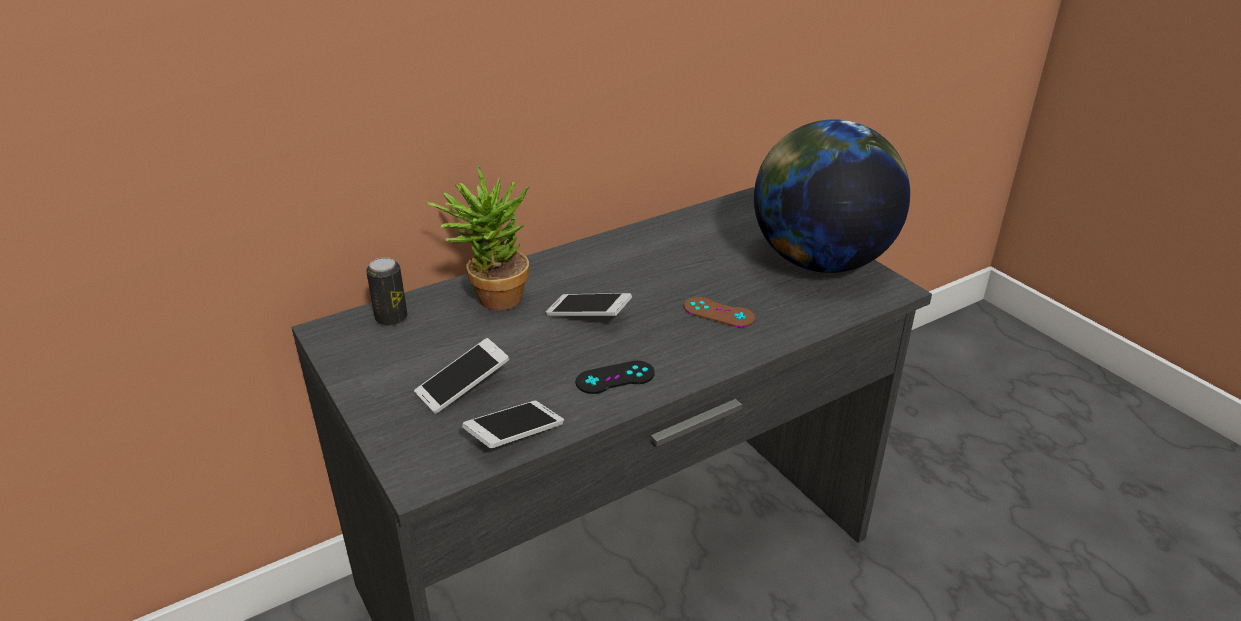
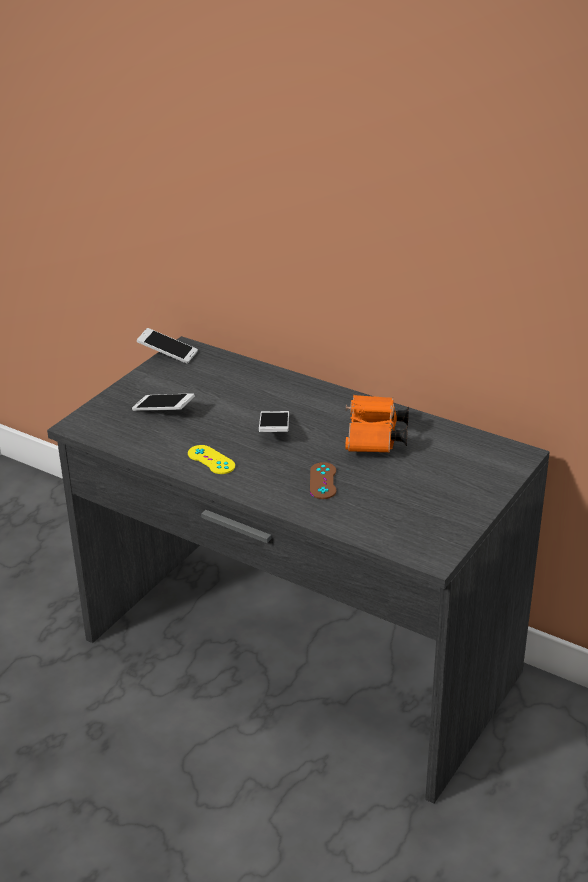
camera: 65 degrees right, 0 degrees up
can [366,257,407,326] -> none
potted plant [426,164,529,310] -> none
phone [462,401,564,448] -> phone moved to [137,328,198,364]
black game controller [576,361,655,394] -> yellow game controller [188,445,235,474]
globe [754,119,910,273] -> none
none -> orange binoculars [345,395,409,453]

